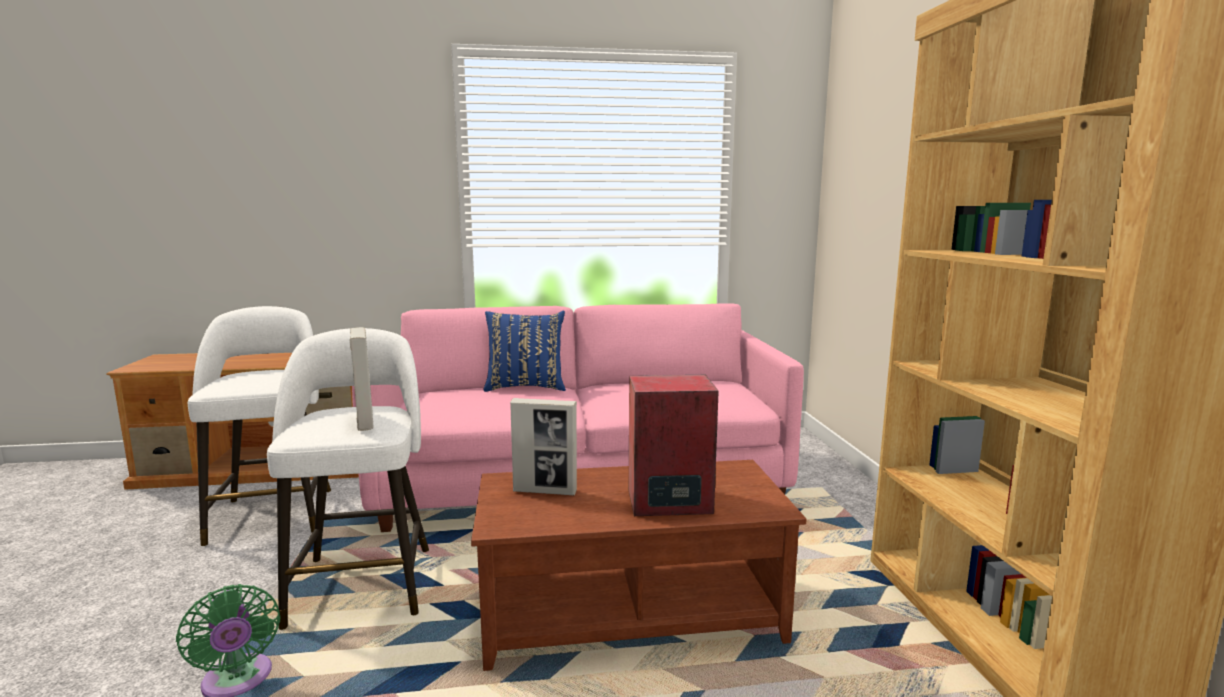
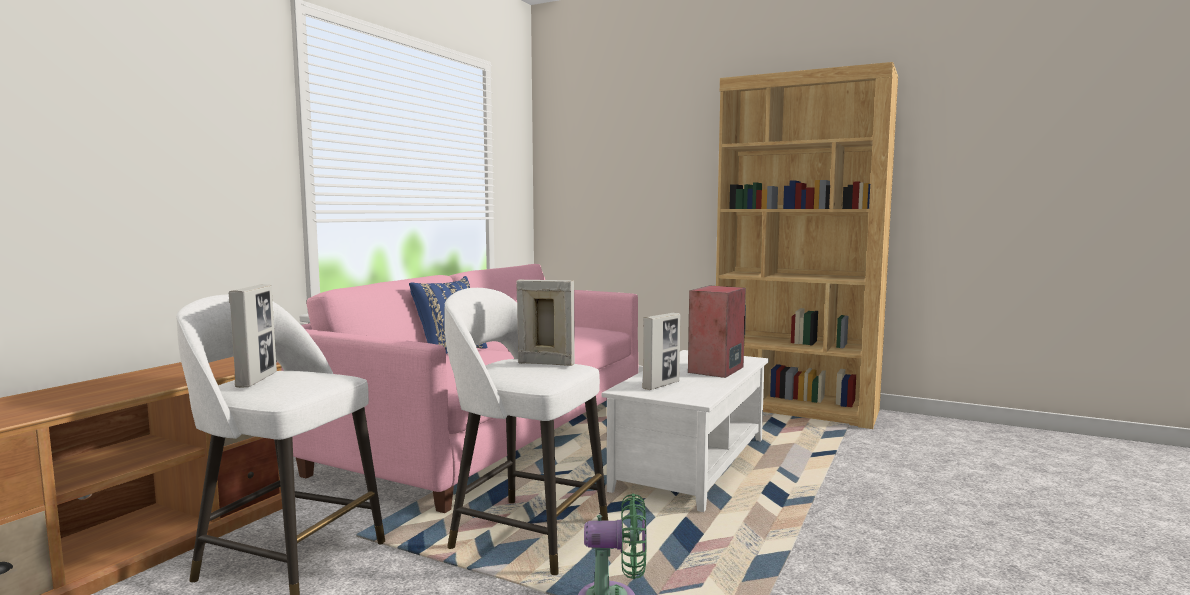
camera: 55 degrees left, 5 degrees down
brown coffee table [471,460,807,671] -> white coffee table [602,350,769,512]
none -> picture frame [229,284,277,388]

